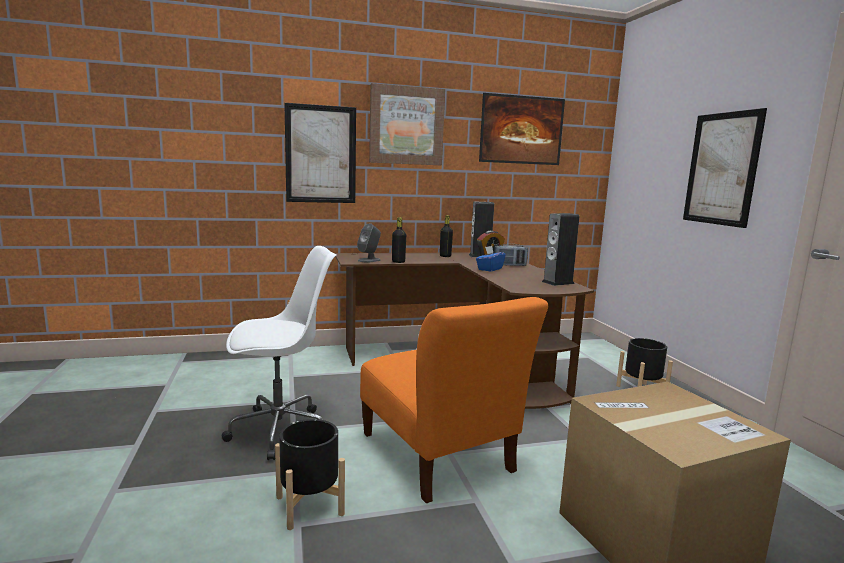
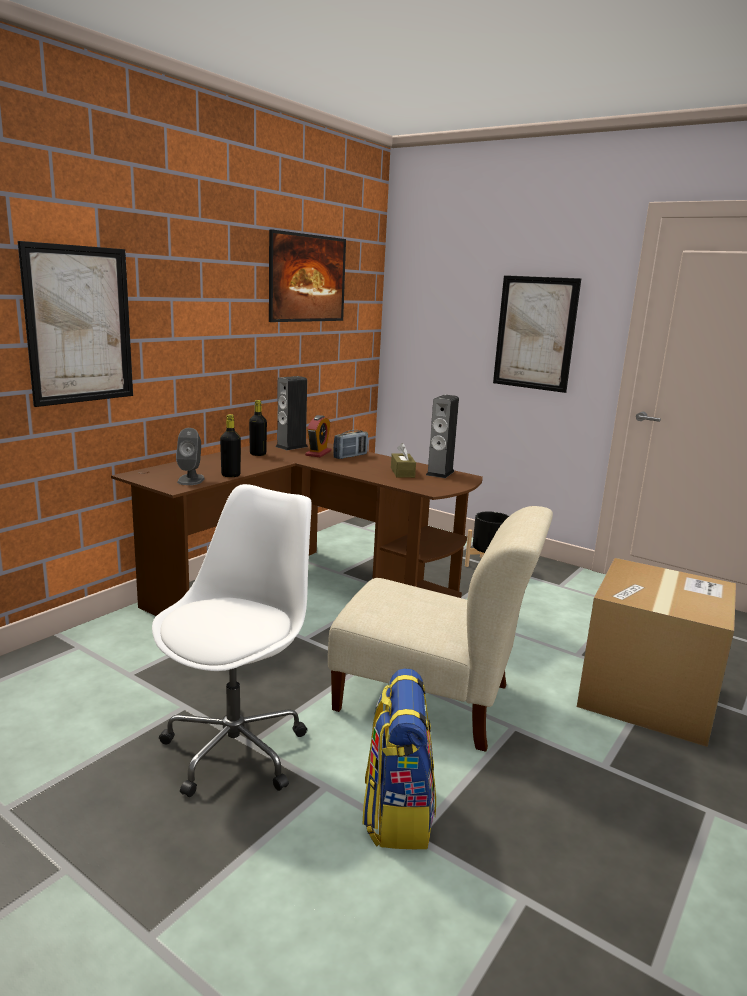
camera: 40 degrees left, 5 degrees up
black planter [275,419,345,530] -> backpack [363,669,436,849]
orange chair [360,297,548,503] -> beige chair [328,506,553,752]
picture [369,83,445,165] -> none
blue tissue box [476,246,505,272] -> none
none -> brown tissue box [391,443,416,478]

